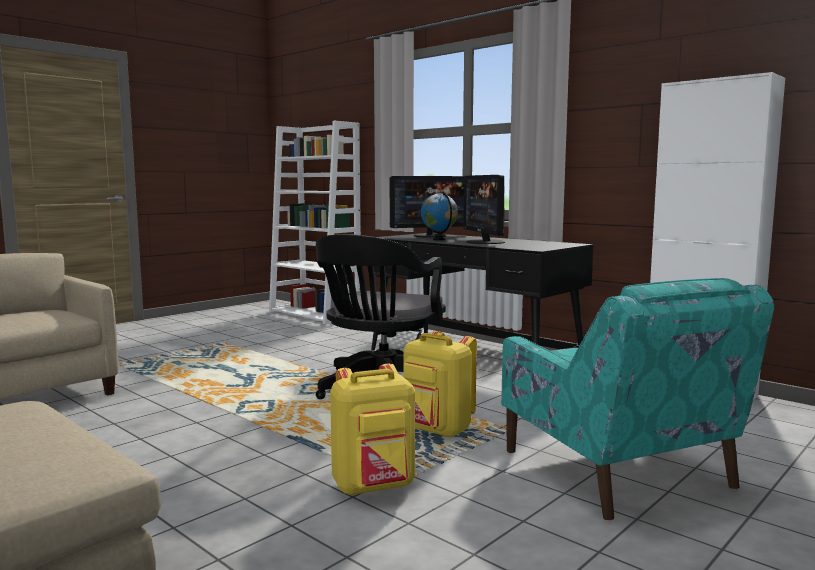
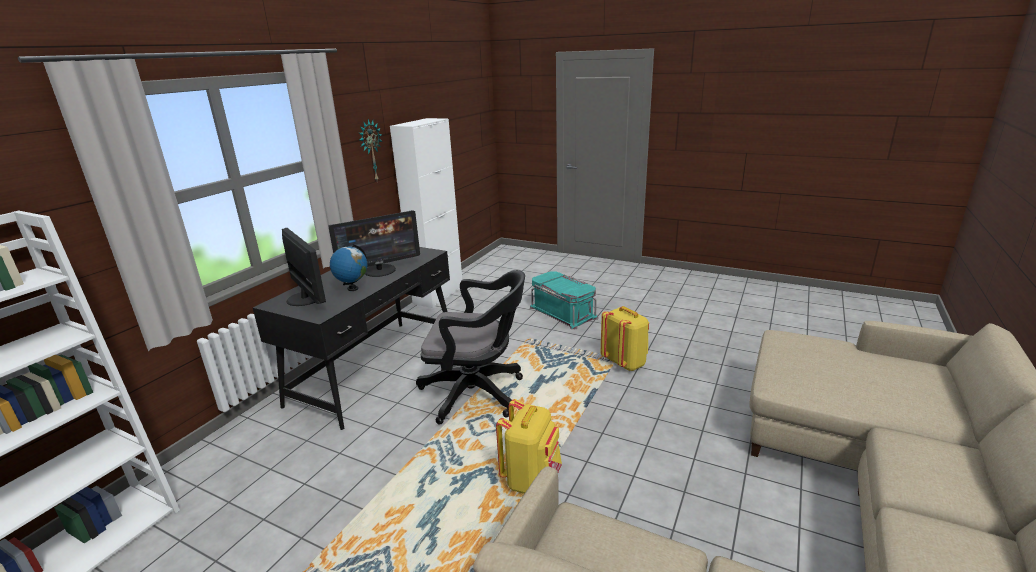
camera: 105 degrees left, 15 degrees up
yellow backpack [403,331,477,437] -> yellow backpack moved to [496,399,562,494]
turquoise armchair [501,278,774,521] -> turquoise storage box [530,271,598,329]
none -> wall clock [359,119,382,181]

